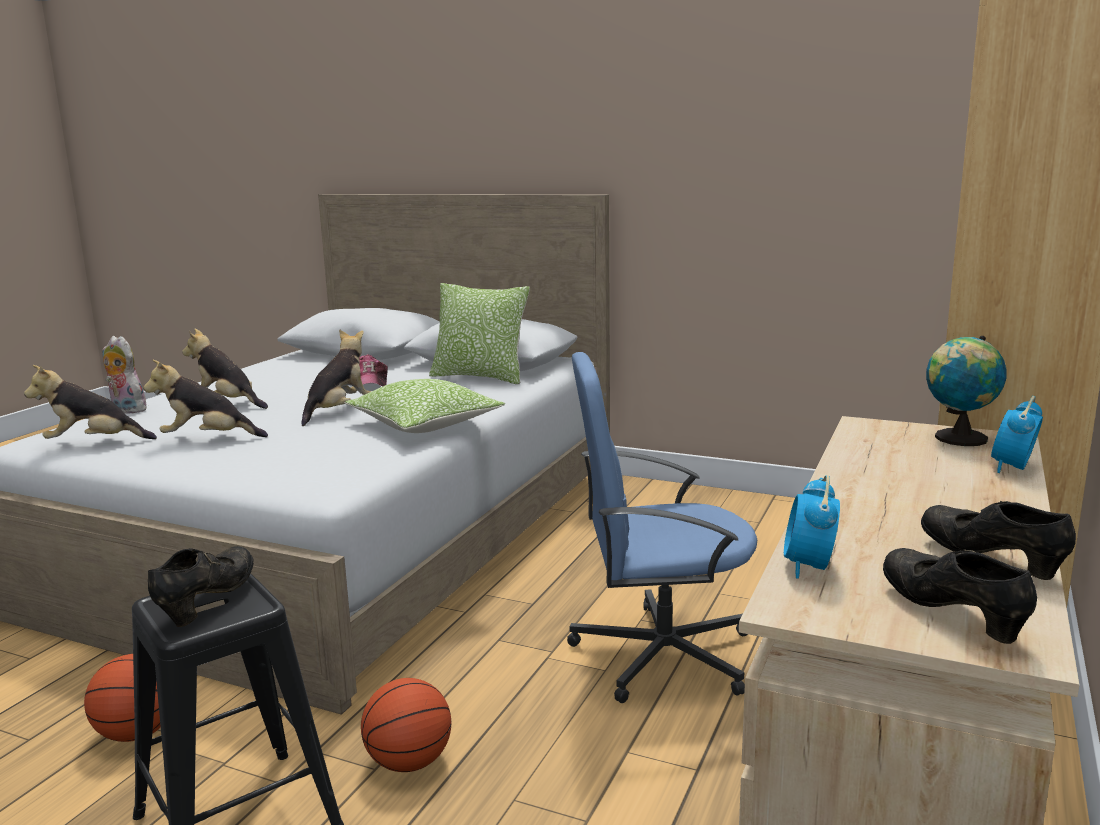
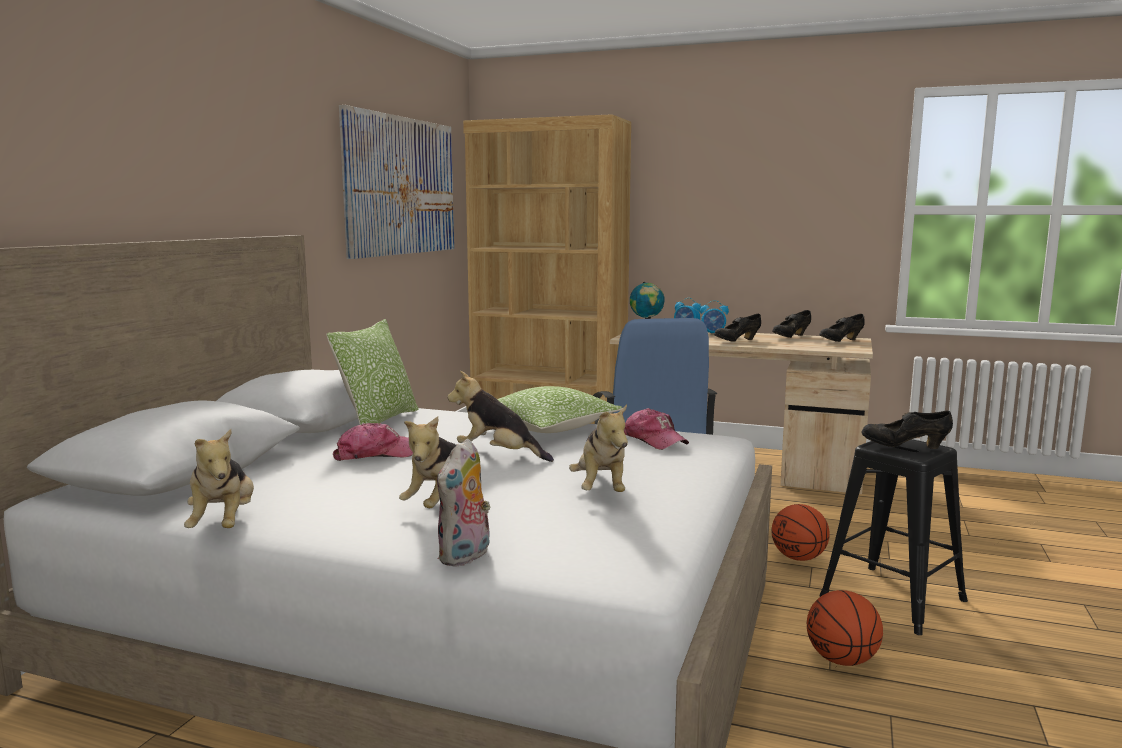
camera: 95 degrees left, 5 degrees down
plush toy [24,365,157,439] -> plush toy moved to [184,429,254,528]
alarm clock [784,475,840,579] -> alarm clock moved to [700,300,729,333]
none -> picture [339,105,454,259]
none -> cap [624,408,689,450]
none -> black shoe [714,314,761,342]

